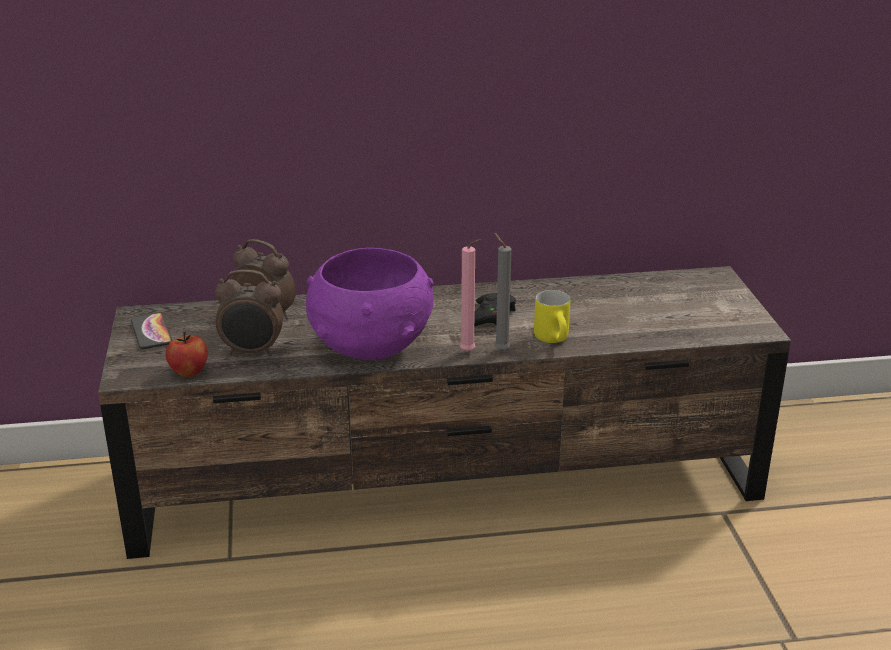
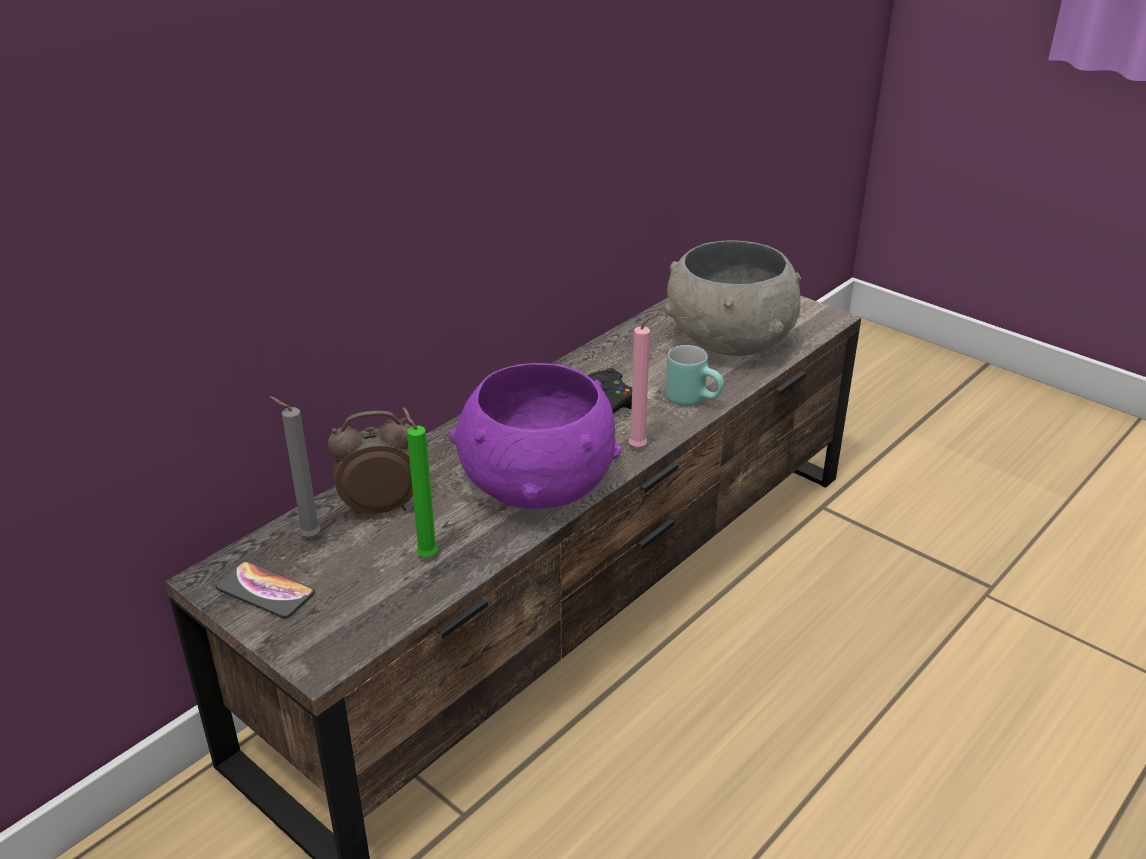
camera: 40 degrees left, 5 degrees up
apple [165,331,208,377] -> none
alarm clock [215,270,283,356] -> green candle [403,407,438,557]
grey candle [494,233,512,351] -> grey candle moved to [269,396,321,537]
yellow mug [534,290,570,343] -> turquoise mug [666,345,724,406]
none -> grey bowl [664,240,801,356]

